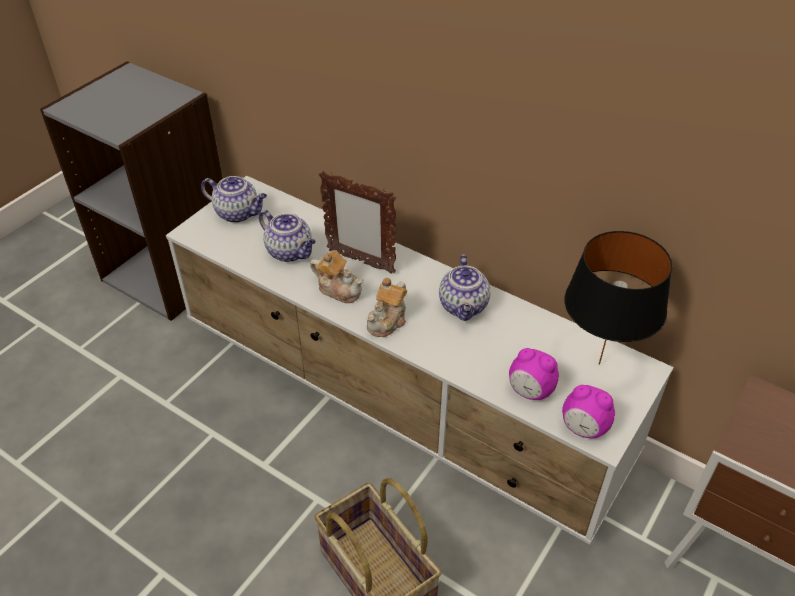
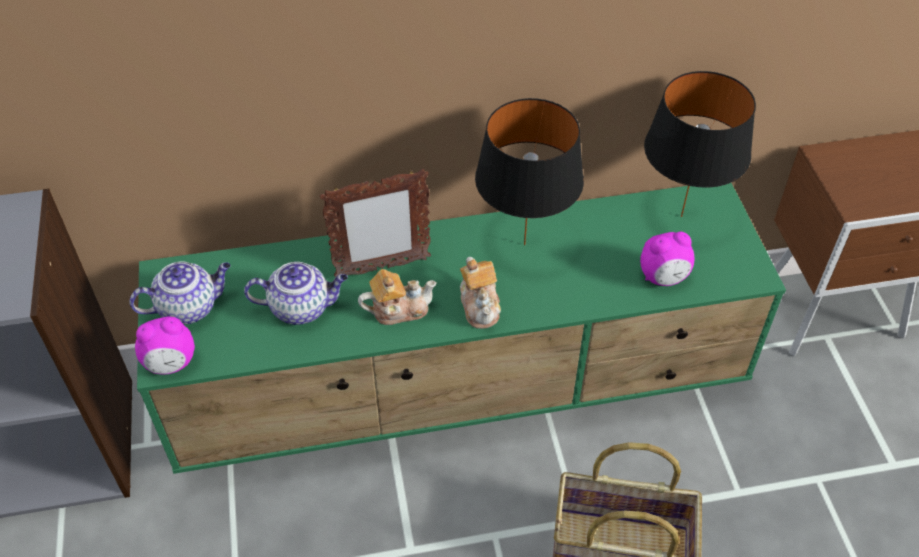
camera: 45 degrees left, 5 degrees up
white tv stand [166,176,674,545] -> green tv stand [137,183,786,474]
teapot [439,254,491,321] -> black table lamp [475,98,584,245]
alarm clock [562,385,615,438] -> alarm clock moved to [135,317,195,374]

